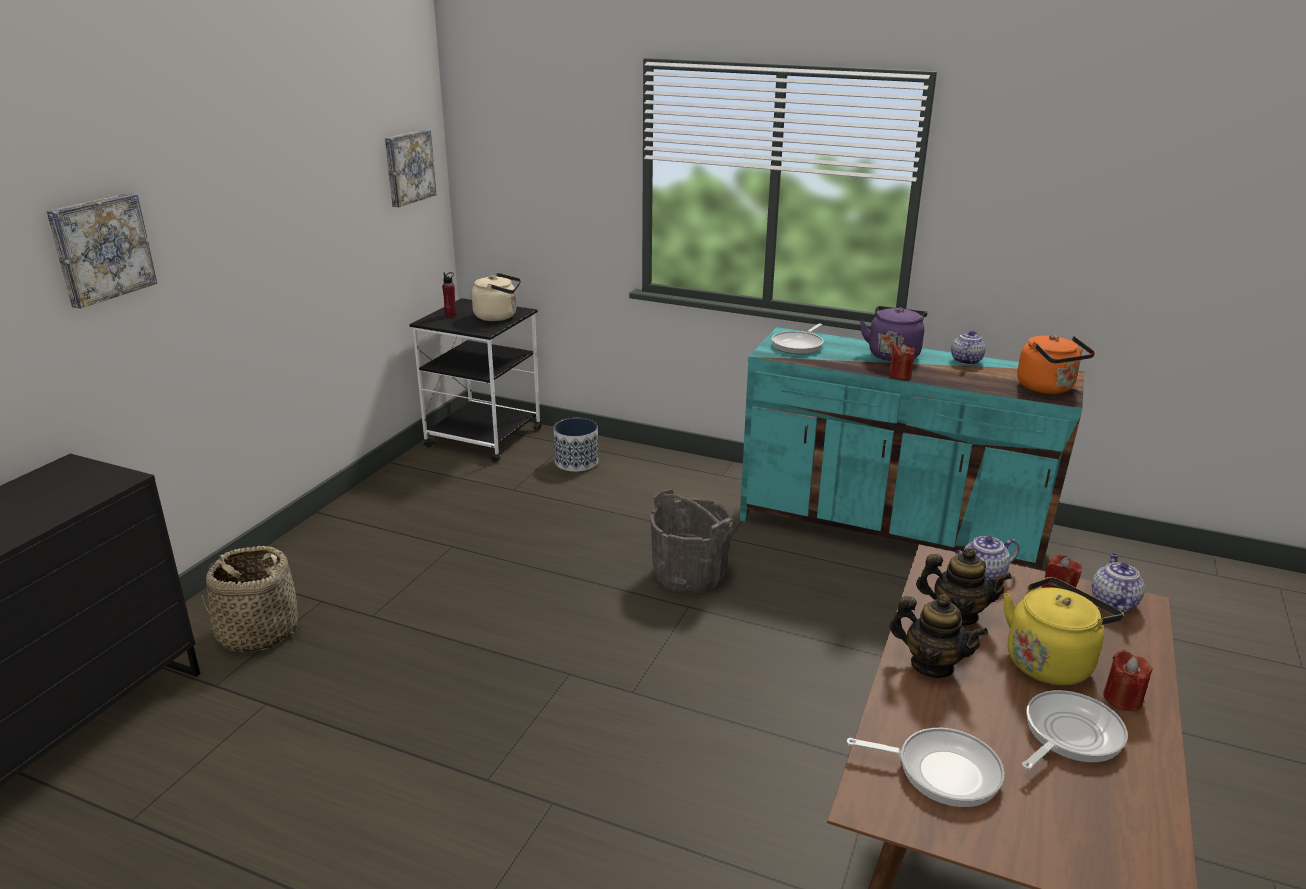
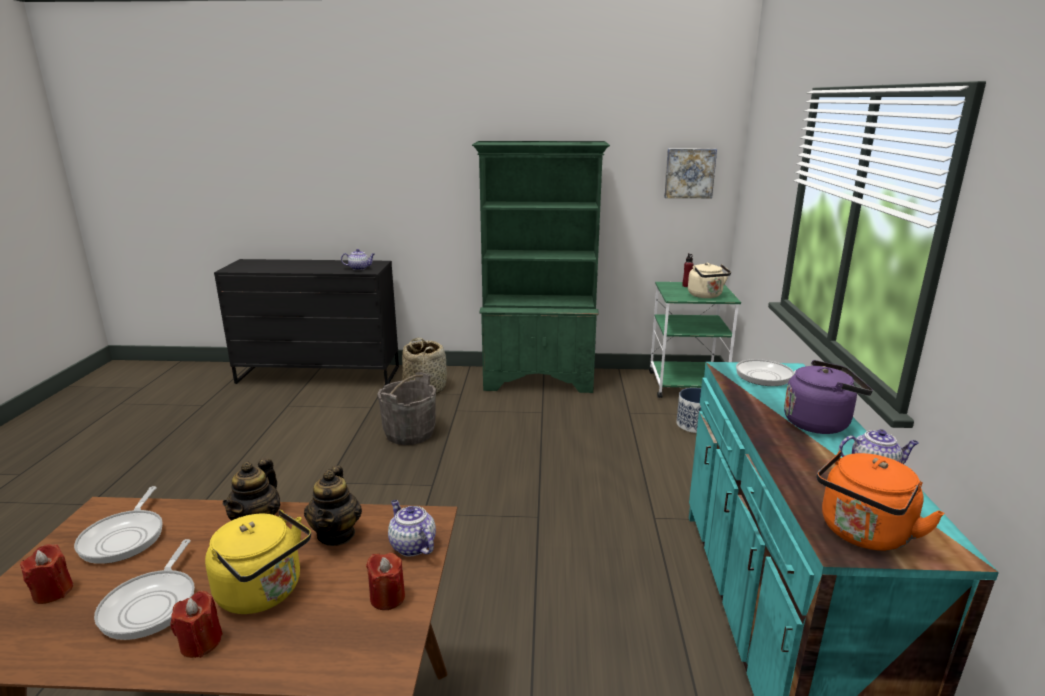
camera: 70 degrees right, 5 degrees down
picture [46,193,157,309] -> none
black cart [409,298,541,462] -> green cart [649,282,741,398]
grey bucket [650,489,733,594] -> grey bucket moved to [377,372,436,445]
red candle [889,344,915,379] -> red candle moved to [20,544,73,604]
frying pan [1022,690,1128,770] -> frying pan turned 60 degrees clockwise [94,539,195,640]
teapot [1092,553,1145,612] -> teapot moved to [341,249,375,270]
none -> green bookcase [472,141,610,393]

